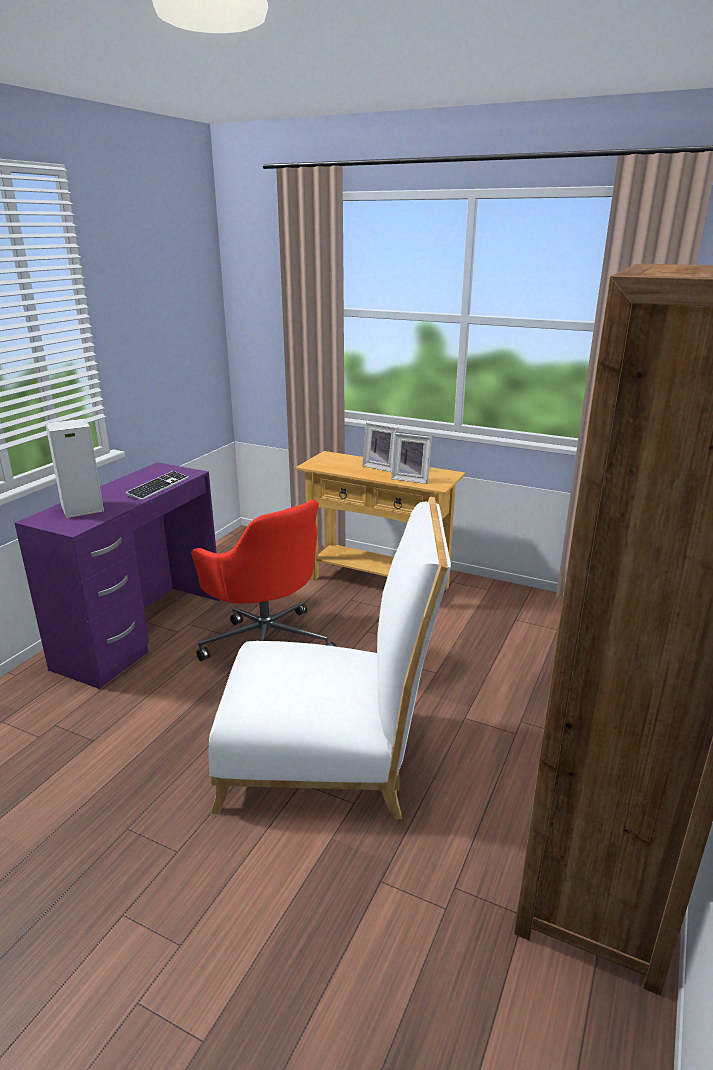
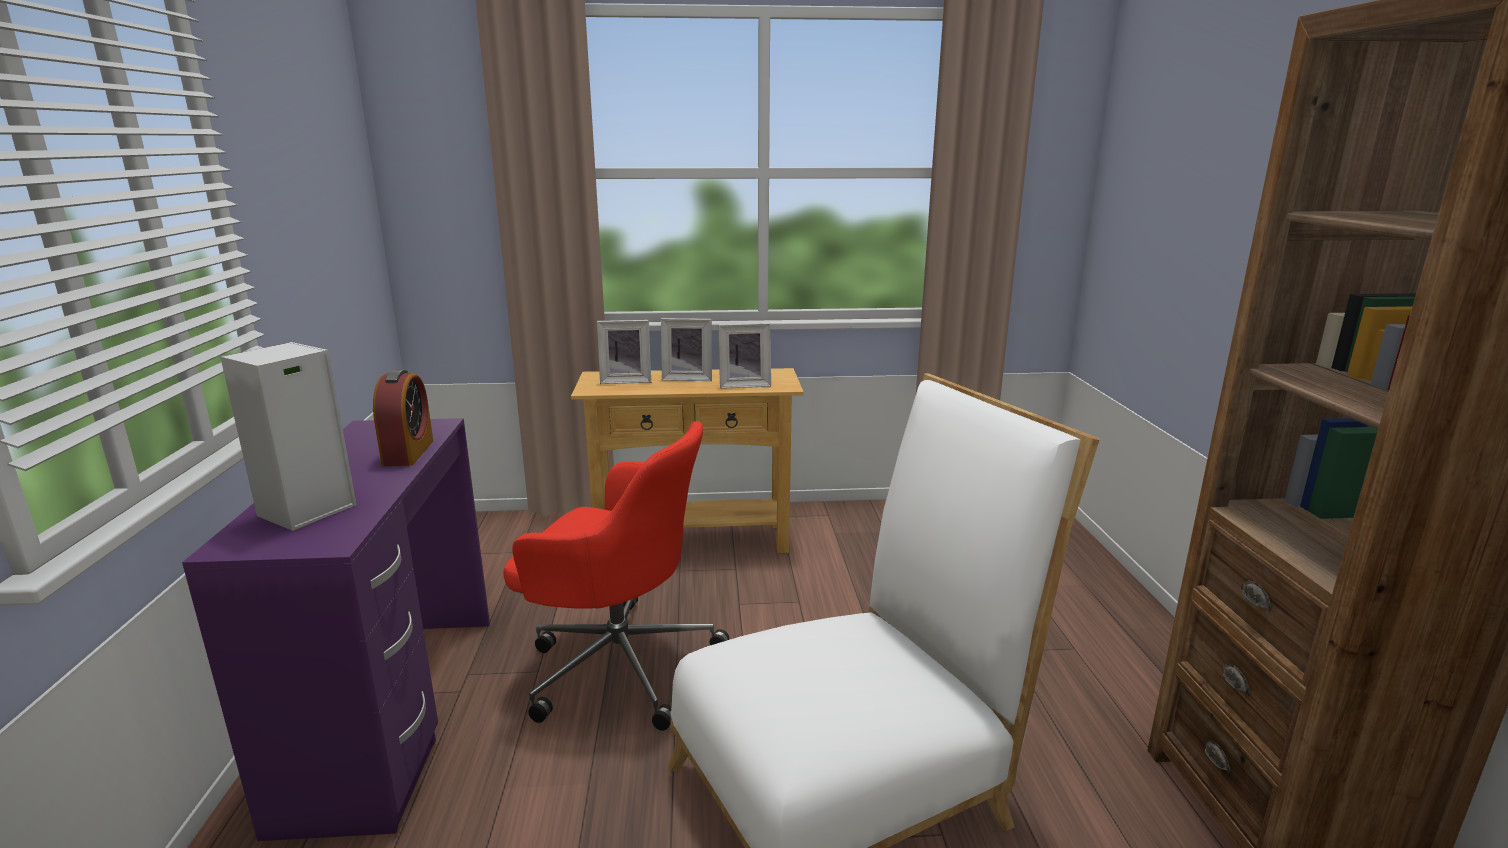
camera: 30 degrees left, 5 degrees down
keyboard [125,471,189,500] -> alarm clock [373,369,433,466]
none -> picture frame [597,320,651,384]

